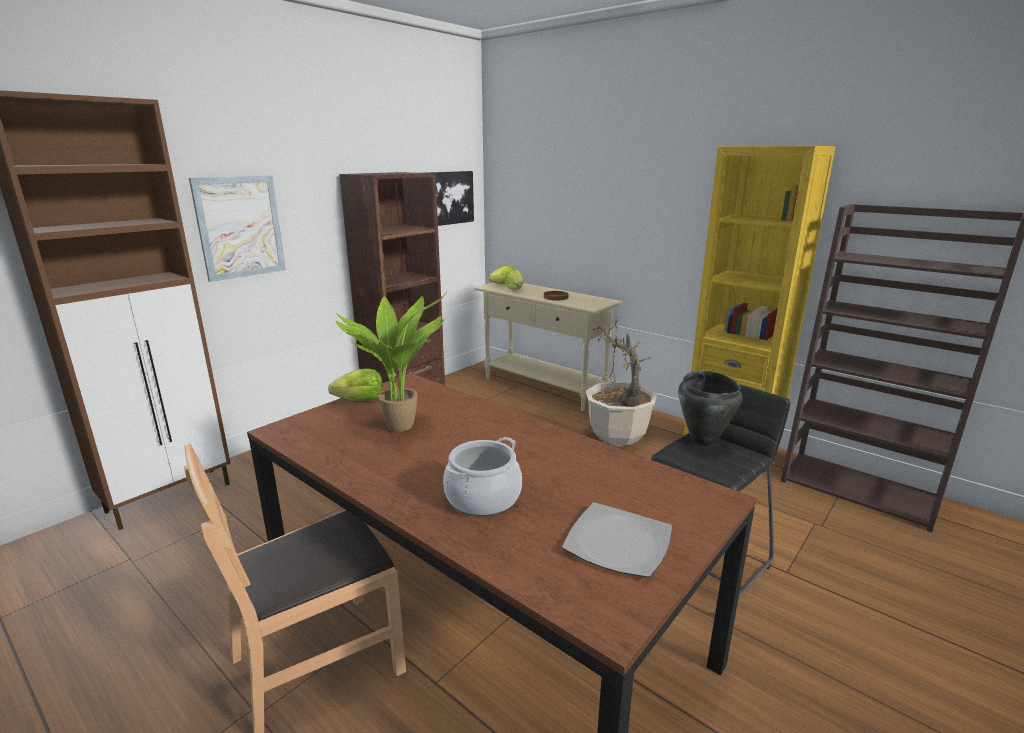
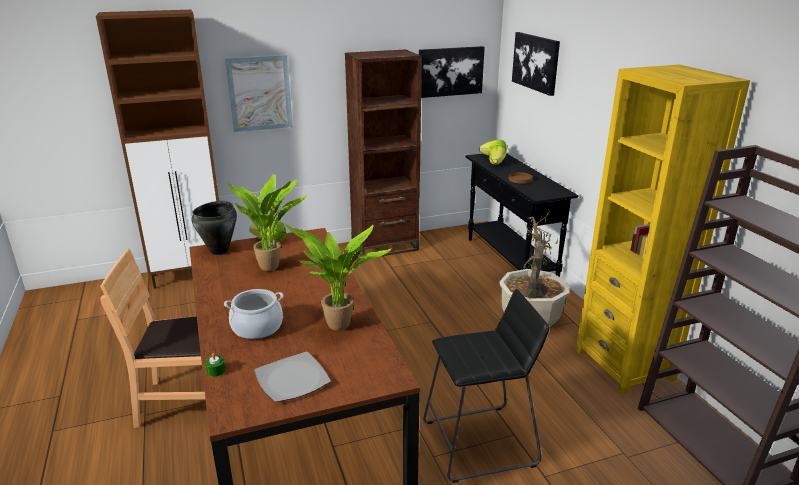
camera: 30 degrees right, 5 degrees up
beige console table [474,282,623,411] -> black console table [465,153,578,277]
black cooking pot [678,370,742,446] -> black cooking pot moved to [191,201,237,255]
none -> green candle [205,353,225,377]
none -> potted plant [285,224,392,331]
none -> picture [512,32,560,96]

